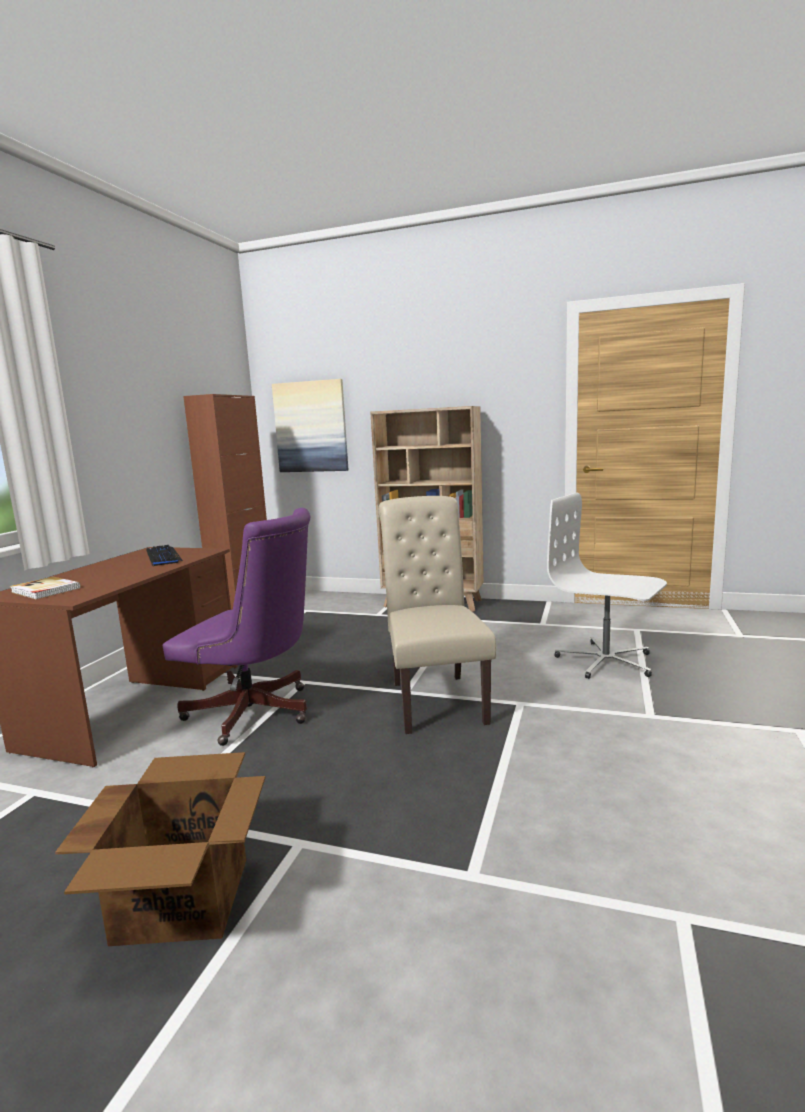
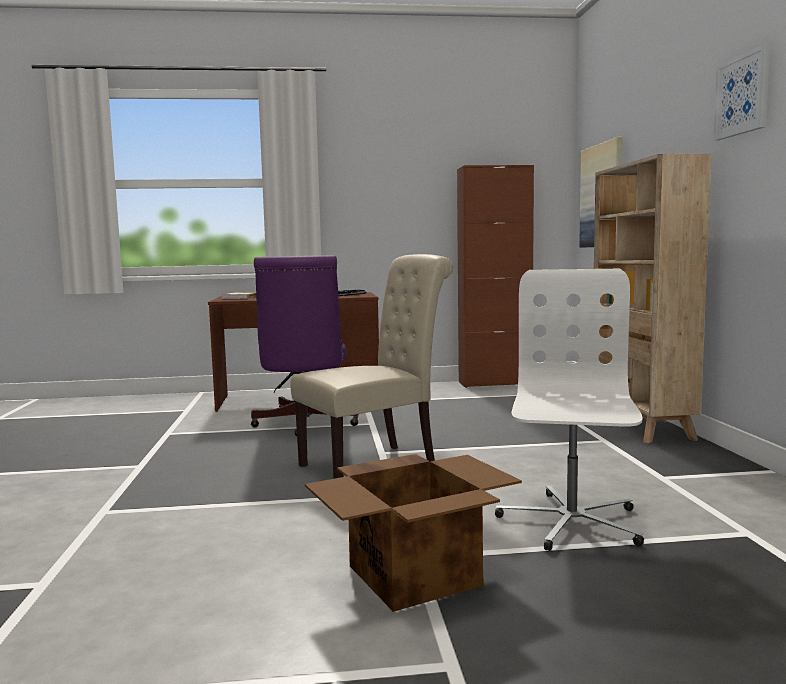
camera: 65 degrees right, 5 degrees down
cardboard box [55,752,265,946] -> cardboard box moved to [305,454,522,612]
none -> picture [713,44,770,141]

